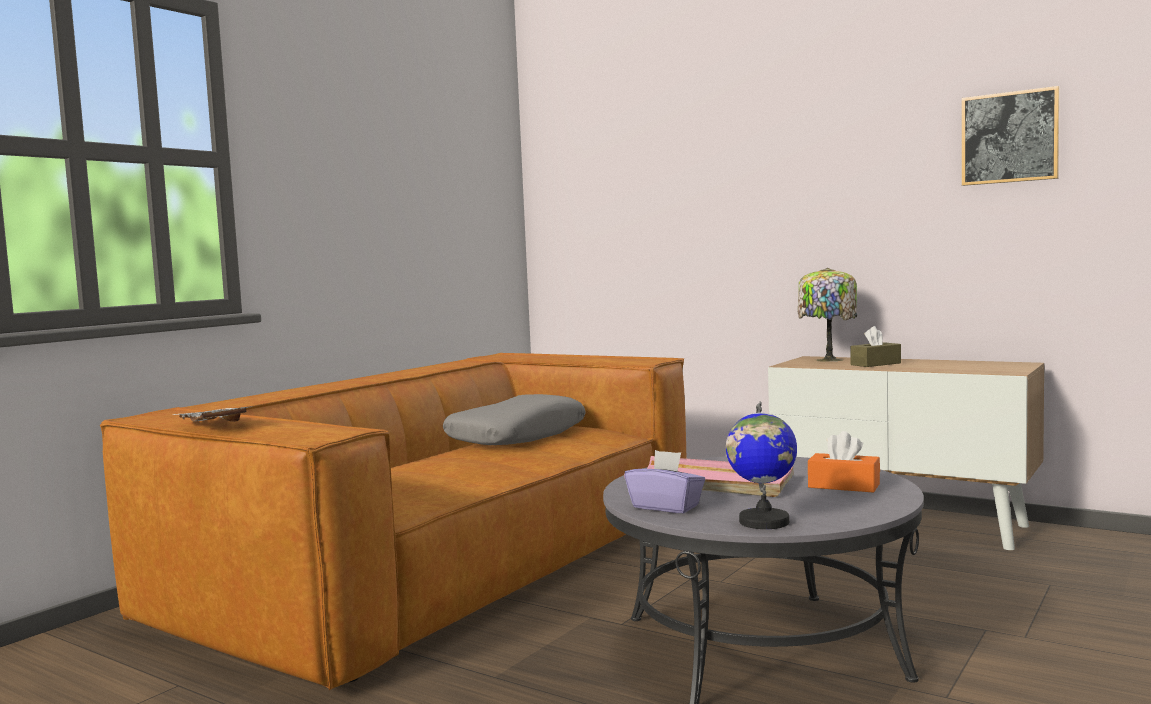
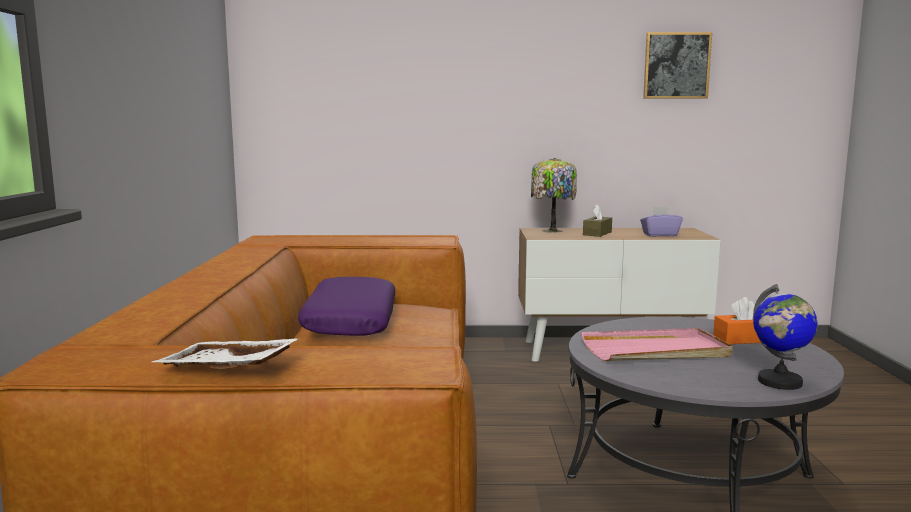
camera: 35 degrees left, 5 degrees up
grey pillow [443,394,586,445] -> purple pillow [298,277,396,336]
purple tissue box [624,450,705,513] -> purple tissue box moved to [640,207,683,236]

